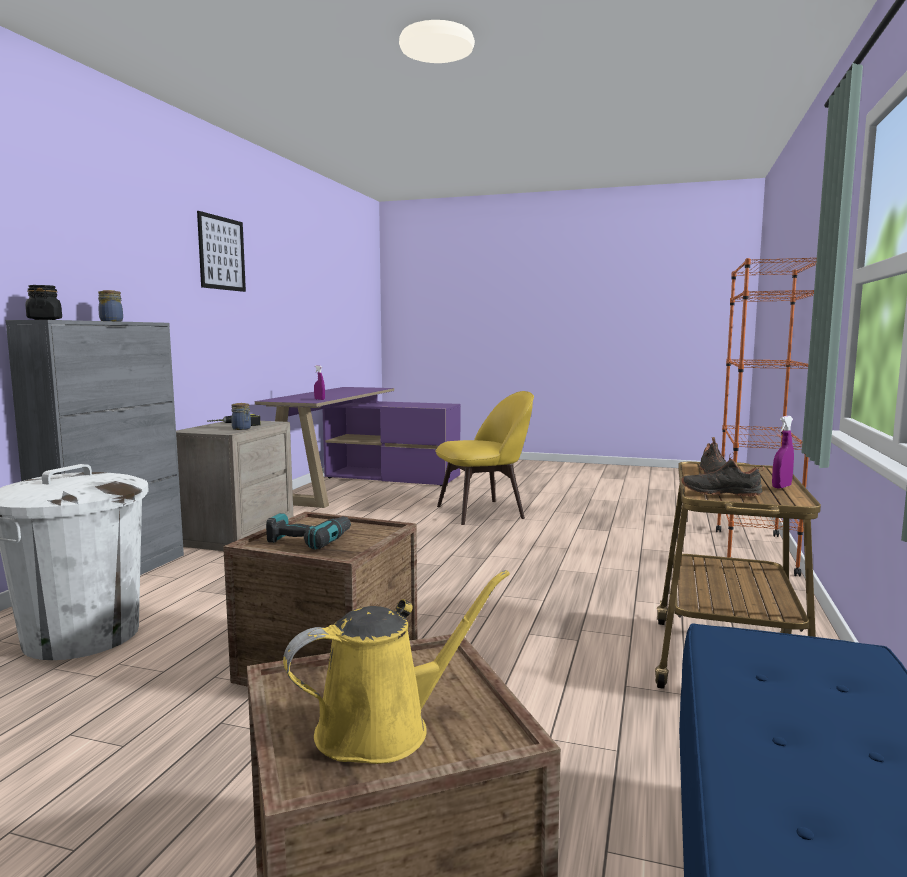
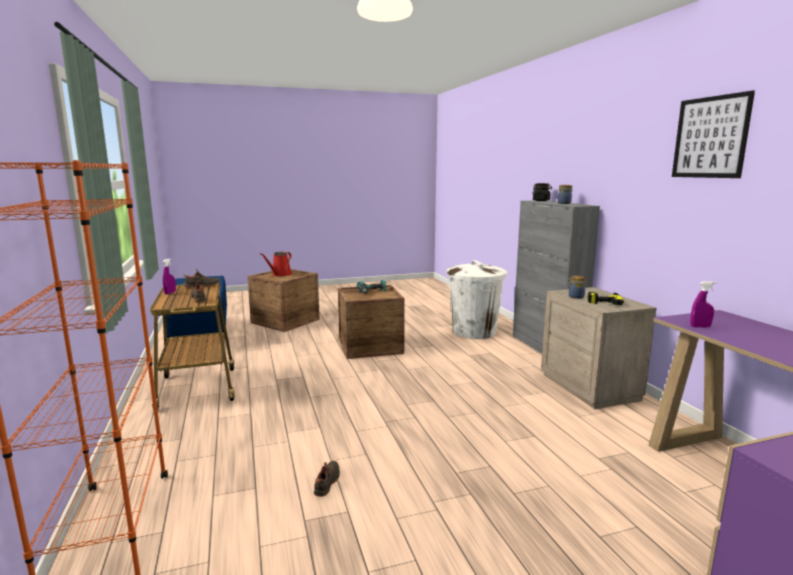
camera: 145 degrees right, 5 degrees up
yellow watering can [283,570,510,764] -> red watering can [260,252,292,276]
yellow chair [435,391,534,525] -> none
none -> black shoe [314,461,340,497]

